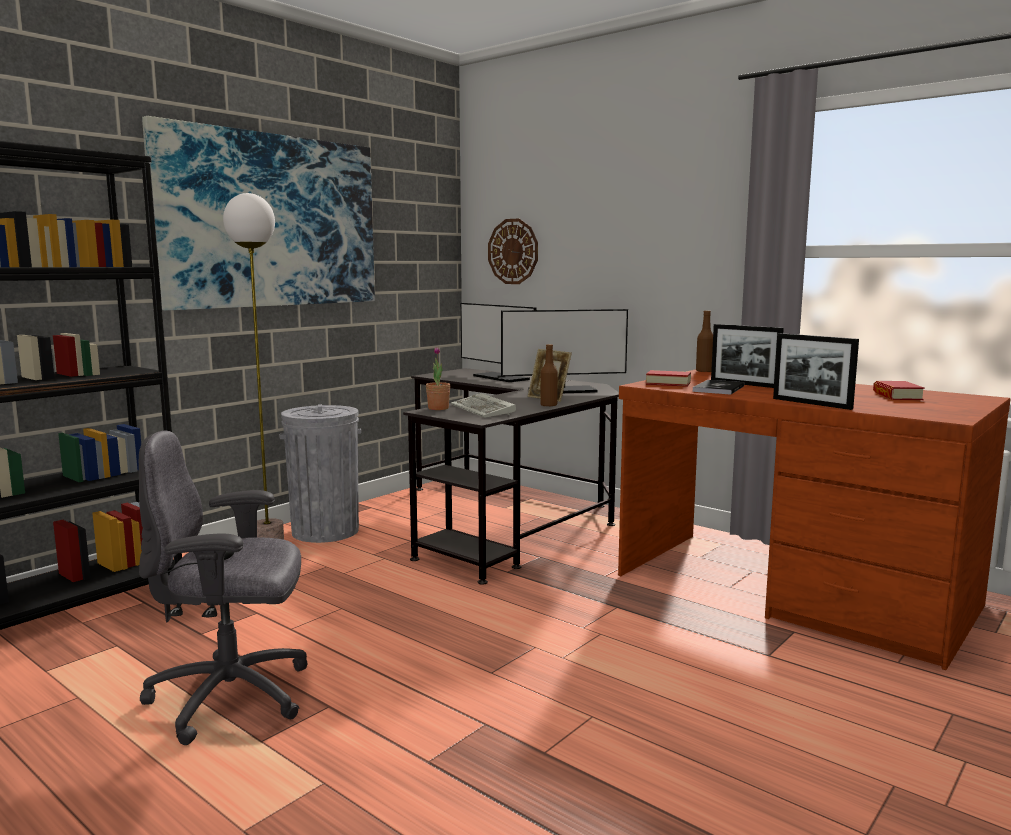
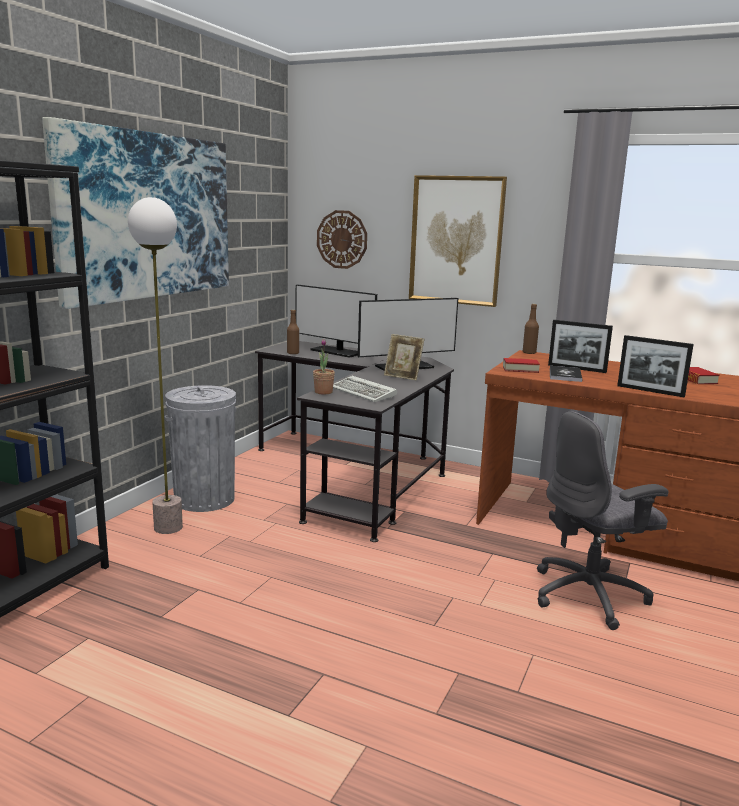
camera: 15 degrees left, 5 degrees up
grey office chair [139,430,308,745] -> grey office chair moved to [537,411,668,630]
brown bottle [540,344,558,407] -> brown bottle moved to [287,310,299,355]
none -> picture [409,175,507,307]

